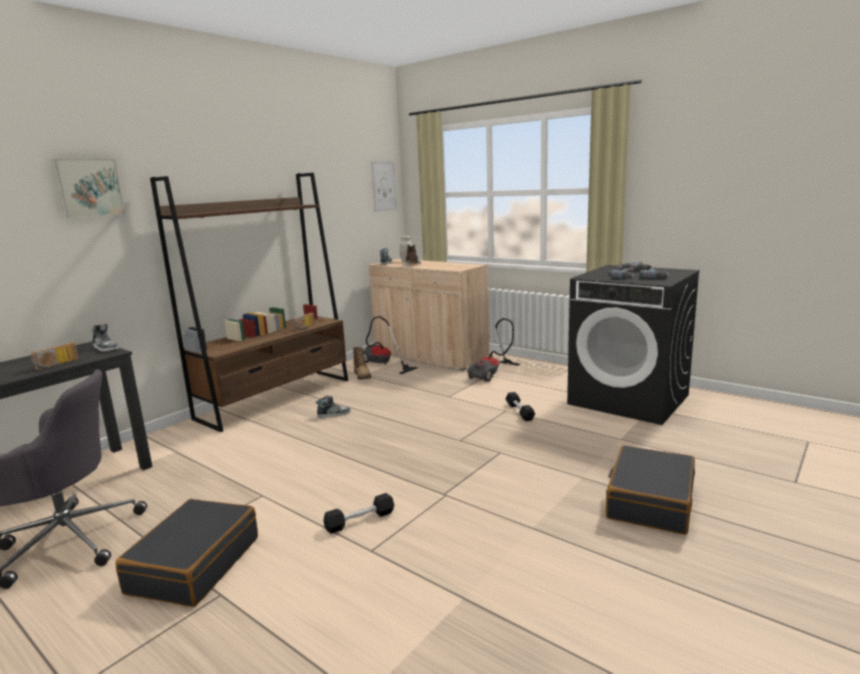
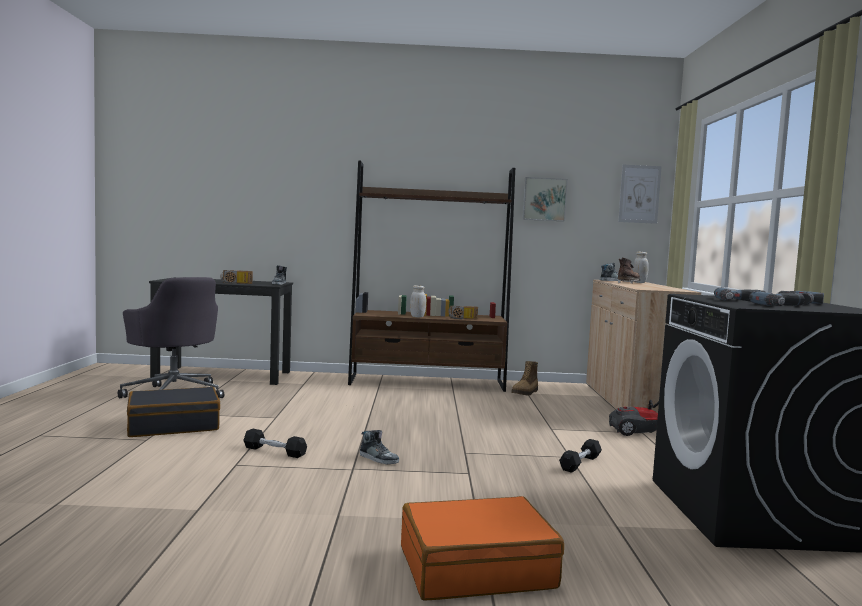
camera: 50 degrees right, 10 degrees down
picture [51,159,125,219] -> picture moved to [522,177,568,221]
shoe [316,396,351,418] -> shoe moved to [360,430,399,464]
vacuum cleaner [363,316,418,374] -> none
black suitcase [606,445,695,535] -> orange suitcase [401,496,564,601]
none -> white jar [410,285,426,317]

